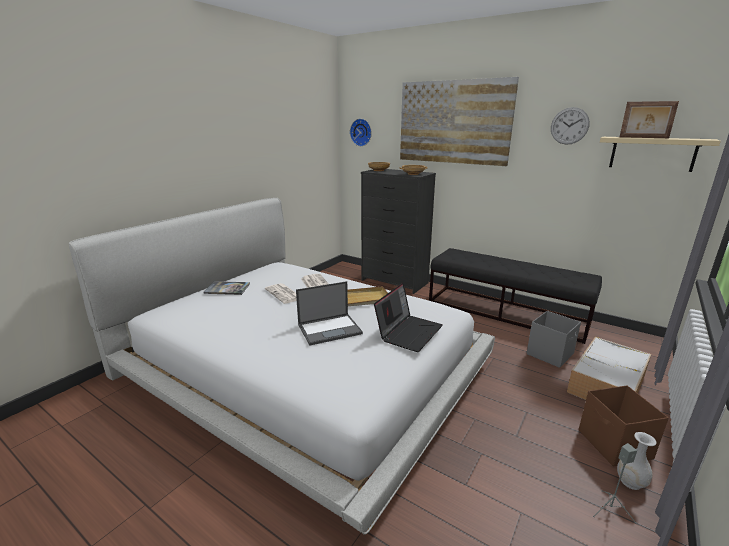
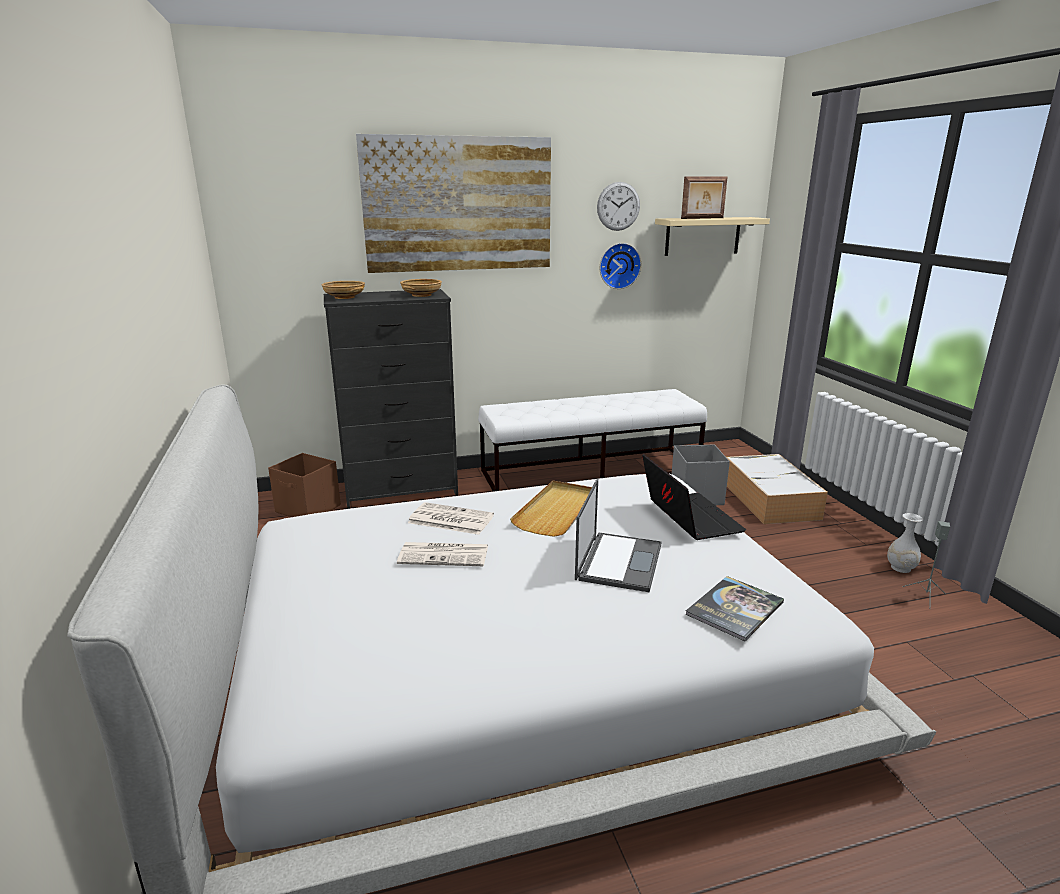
camera: 50 degrees left, 0 degrees up
book [203,281,250,295] -> book moved to [685,576,784,641]
wall clock [350,119,372,146] -> wall clock moved to [600,243,641,289]
black bench [429,248,602,344] -> white bench [478,389,707,492]
brown storage box [579,385,669,466] -> brown storage box moved to [268,453,341,517]

